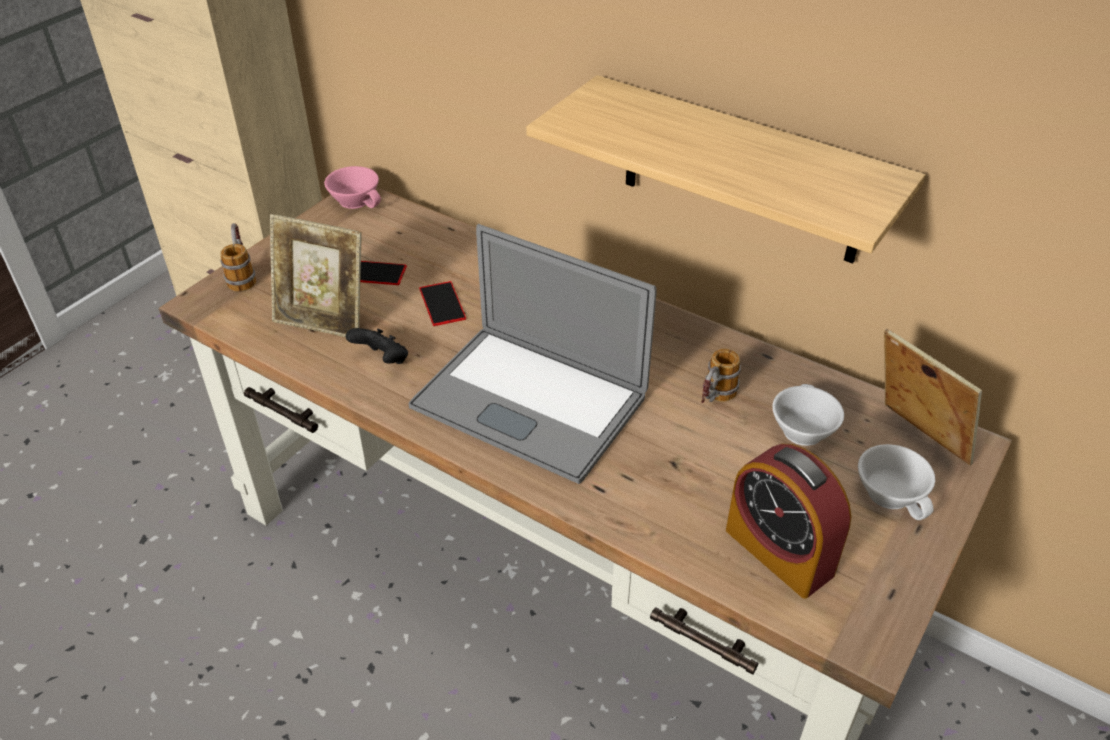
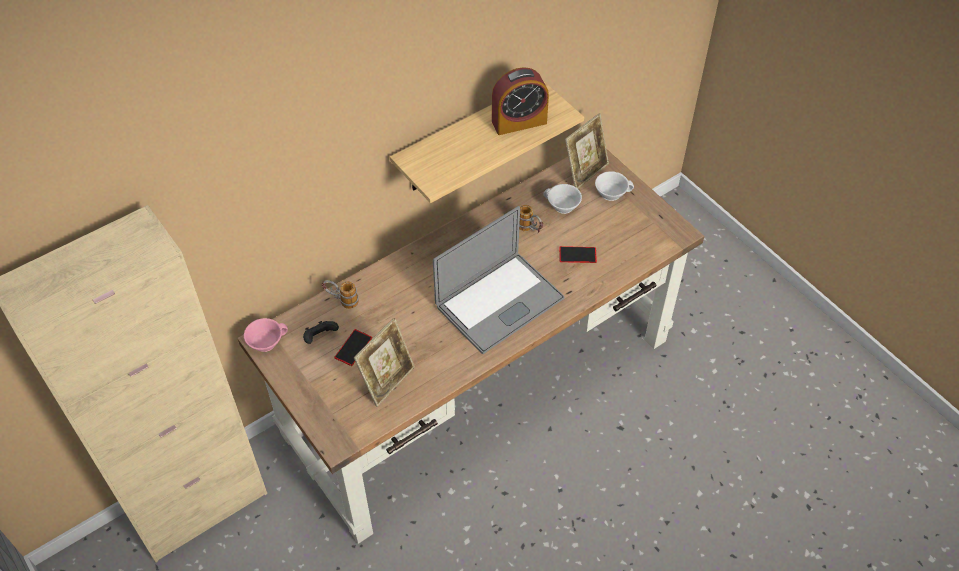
camera: 70 degrees left, 10 degrees up
mug [220,223,256,292] -> mug moved to [322,280,359,309]
black game controller [346,328,408,364] -> black game controller moved to [303,321,339,344]
phone [419,281,466,326] -> phone moved to [559,246,597,263]
alarm clock [726,444,851,598] -> alarm clock moved to [492,67,549,135]
picture frame [884,329,982,466] -> picture frame turned 150 degrees clockwise [565,113,609,189]

